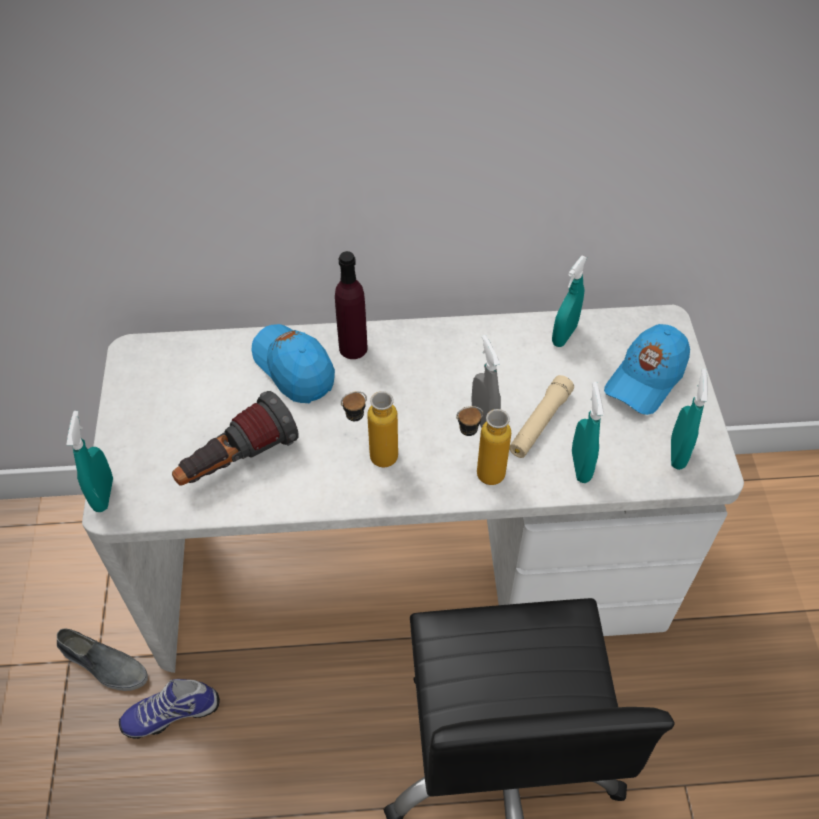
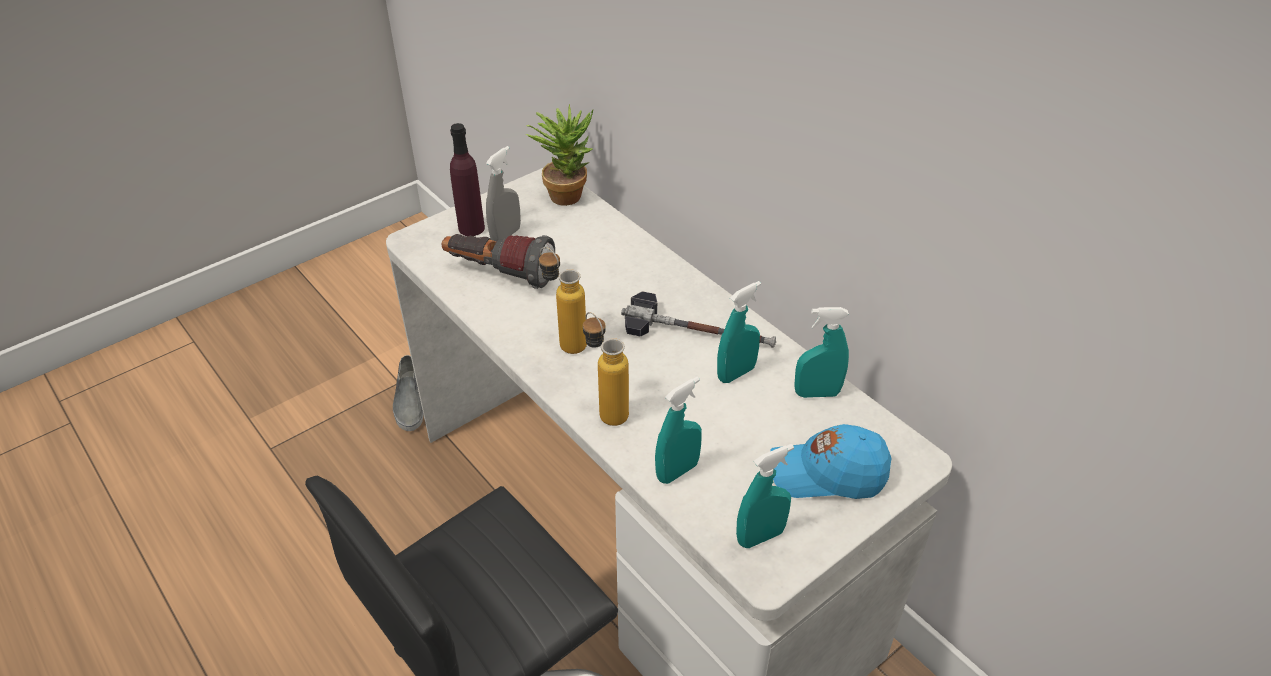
camera: 55 degrees right, 10 degrees down
turquoise spray bottle [66,411,113,512] -> turquoise spray bottle moved to [717,281,761,383]
shoe [119,679,220,739] -> none
blue cap [252,324,335,403] -> none
purple bottle [335,251,368,359] -> purple bottle moved to [450,123,485,236]
grey spray bottle [471,335,501,428] -> grey spray bottle moved to [486,146,521,241]
beige flashlight [509,375,574,458] -> none
none -> potted plant [525,104,593,206]
none -> hammer [621,291,776,348]

